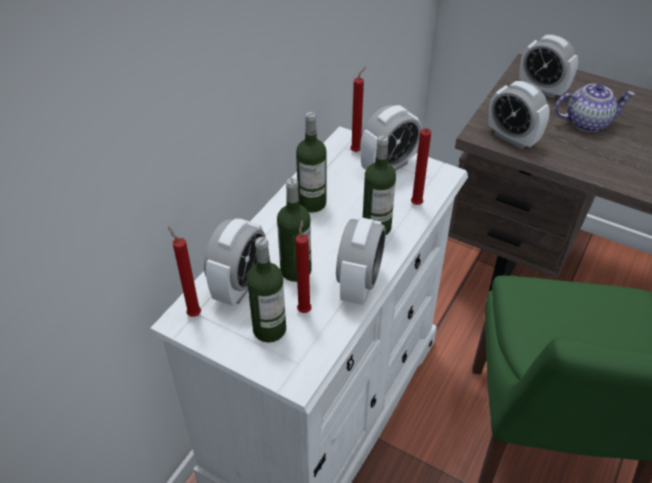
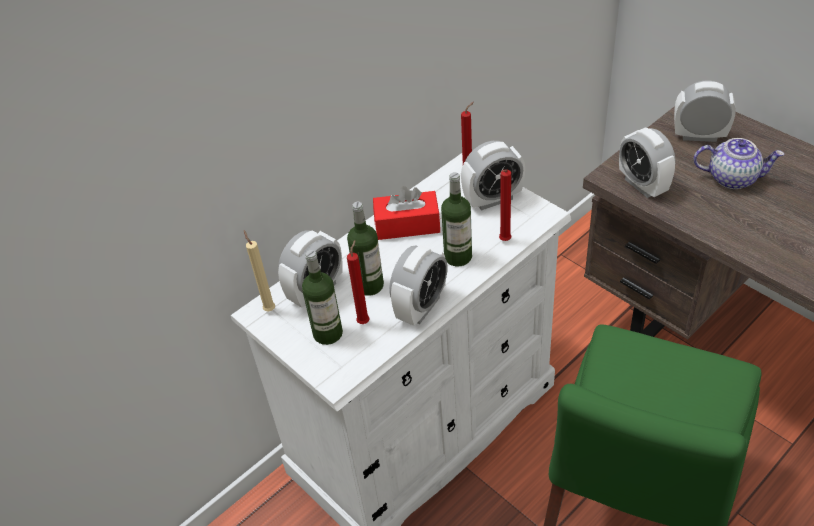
camera: 20 degrees right, 0 degrees up
red candle [168,227,201,317] -> beige candle [244,230,275,311]
bottle [296,112,326,213] -> red tissue box [373,186,440,240]
alarm clock [519,35,578,99] -> alarm clock turned 135 degrees clockwise [674,80,736,142]

